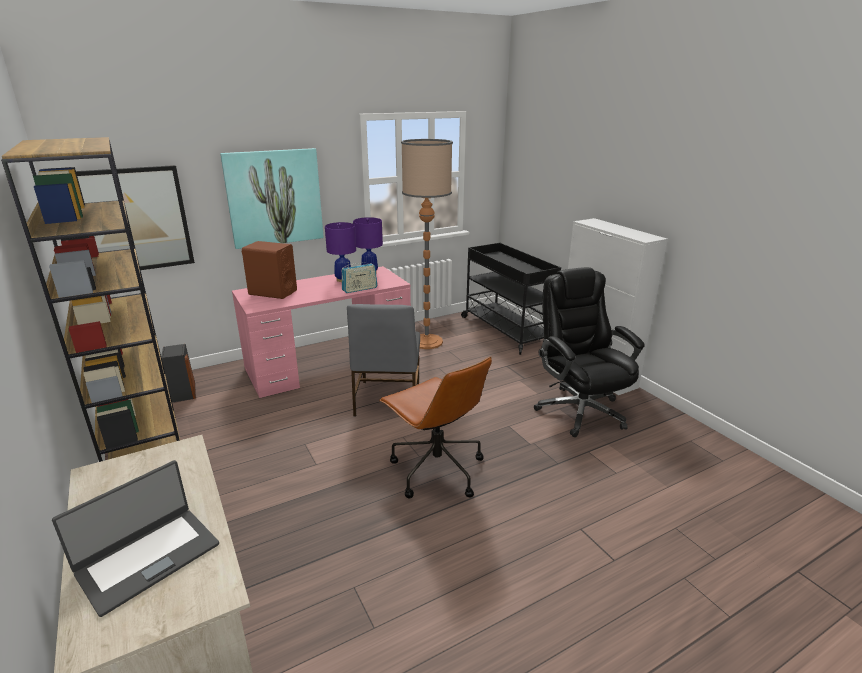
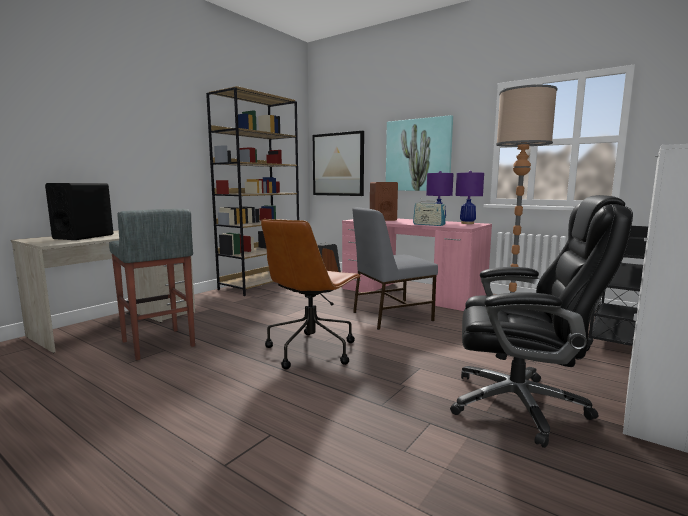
camera: 65 degrees right, 15 degrees down
laptop [52,460,219,617] -> black speaker [45,183,113,240]
black office chair [534,267,645,437] -> black office chair turned 60 degrees clockwise [450,195,633,448]
none -> grey stool [109,209,195,360]

